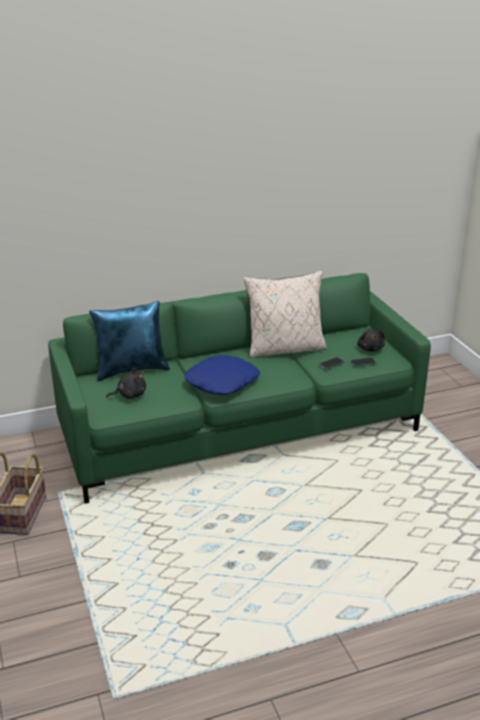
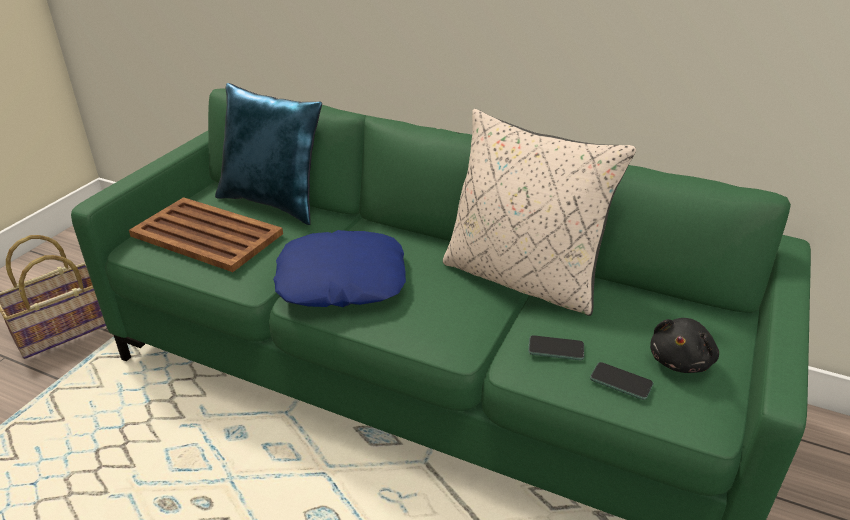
camera: 45 degrees right, 5 degrees up
black plush toy [106,368,146,399] -> brown tray [129,197,283,272]

